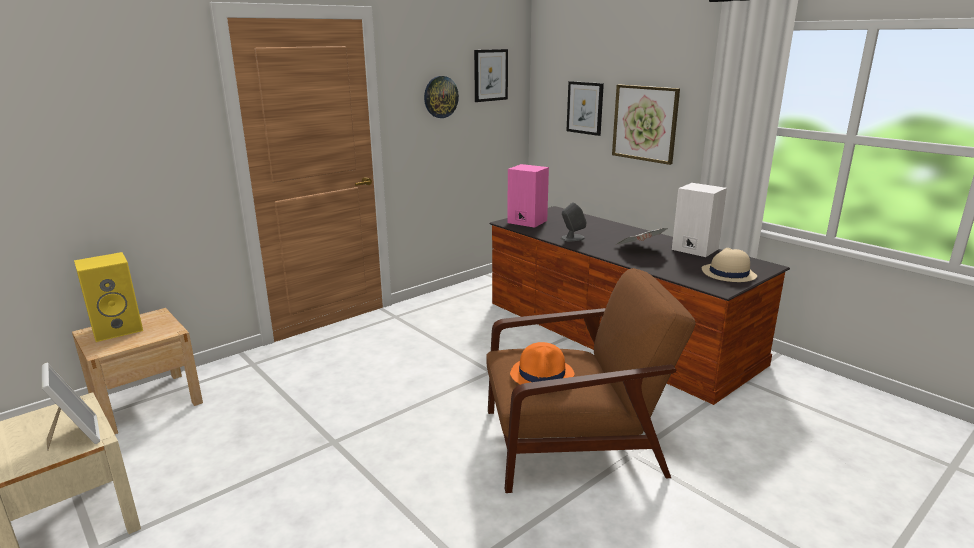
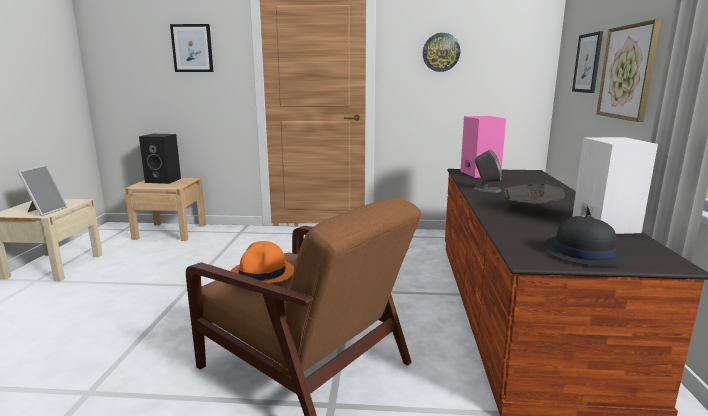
camera: 45 degrees right, 5 degrees down
yellow speaker [74,252,143,342] -> black speaker [139,134,181,184]
picture [474,49,508,102] -> picture moved to [170,24,213,72]
beige hat [702,248,757,282] -> black hat [543,215,627,266]

